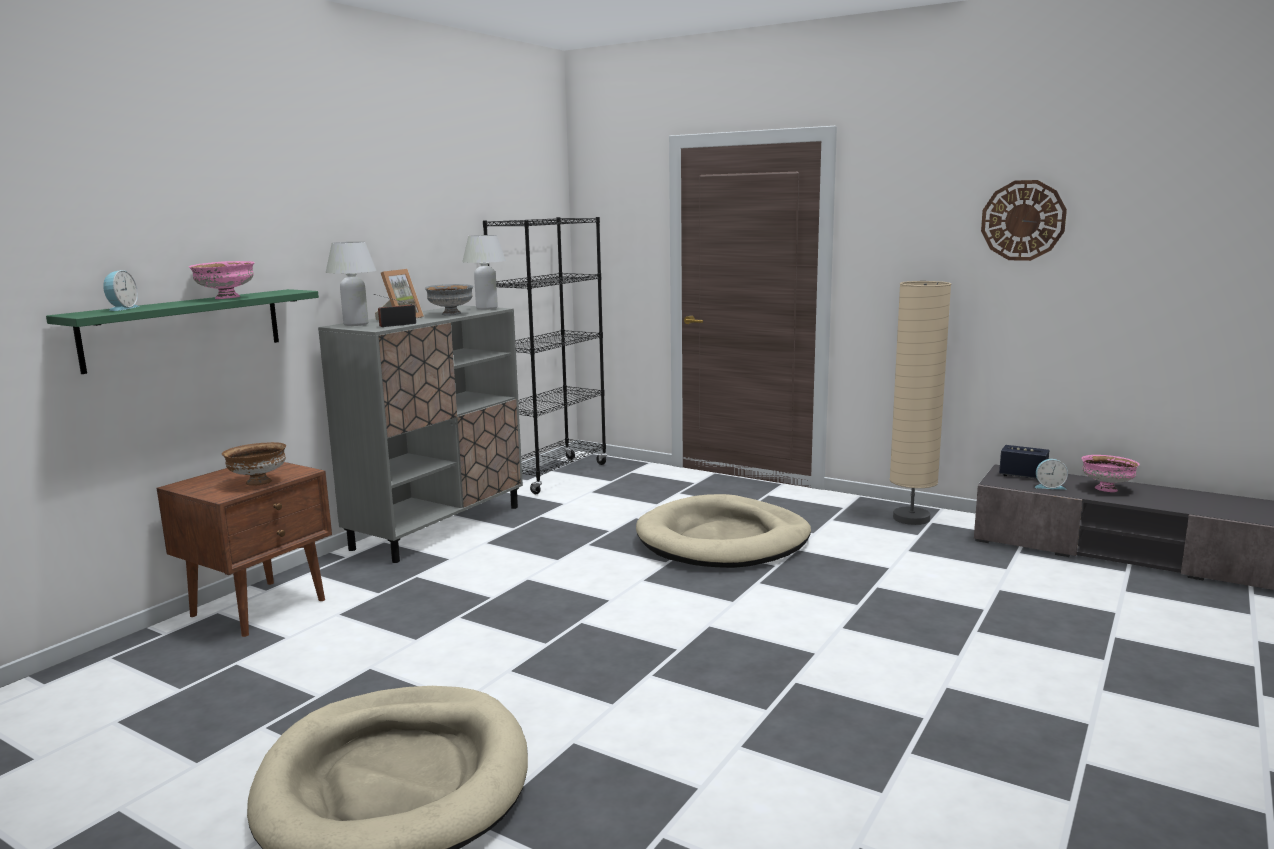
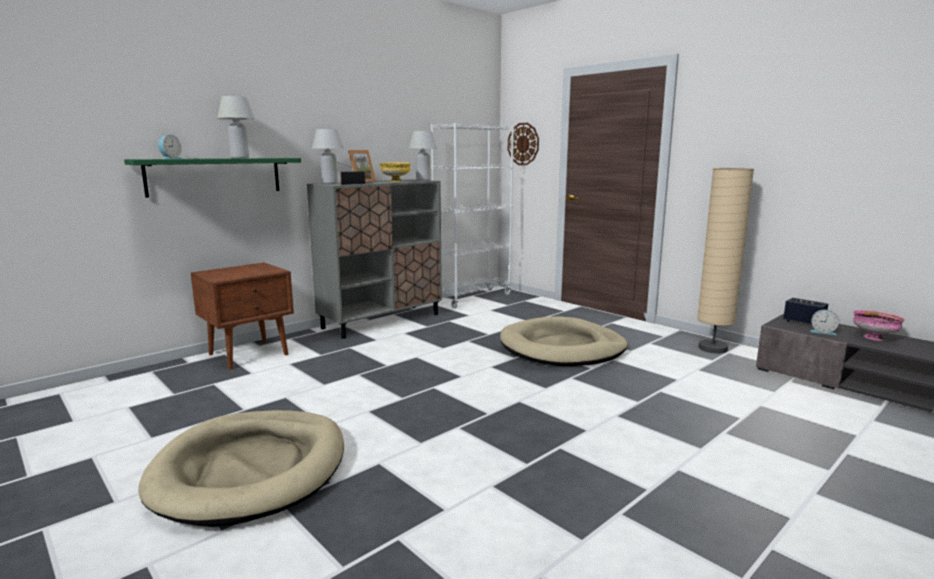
camera: 15 degrees right, 0 degrees up
pink bowl [189,261,255,299] -> white table lamp [217,96,255,158]
brown bowl [222,442,286,486] -> none
grey bowl [425,284,474,316] -> yellow bowl [379,163,411,182]
black bookcase [483,217,607,494] -> white bookcase [431,123,514,308]
wall clock [981,180,1067,261] -> wall clock moved to [508,123,539,165]

